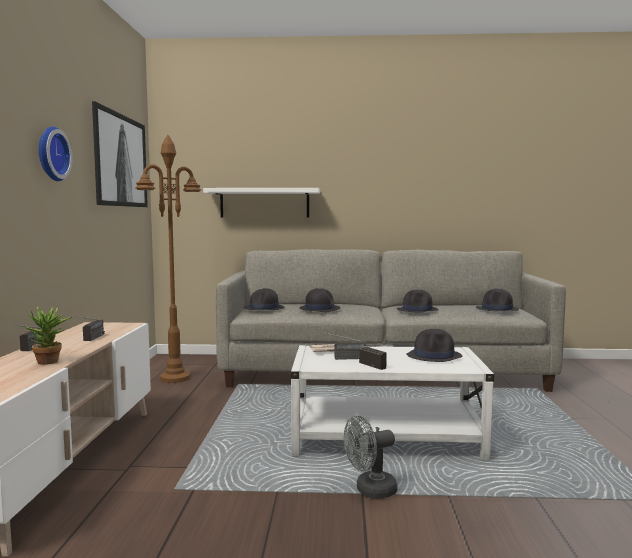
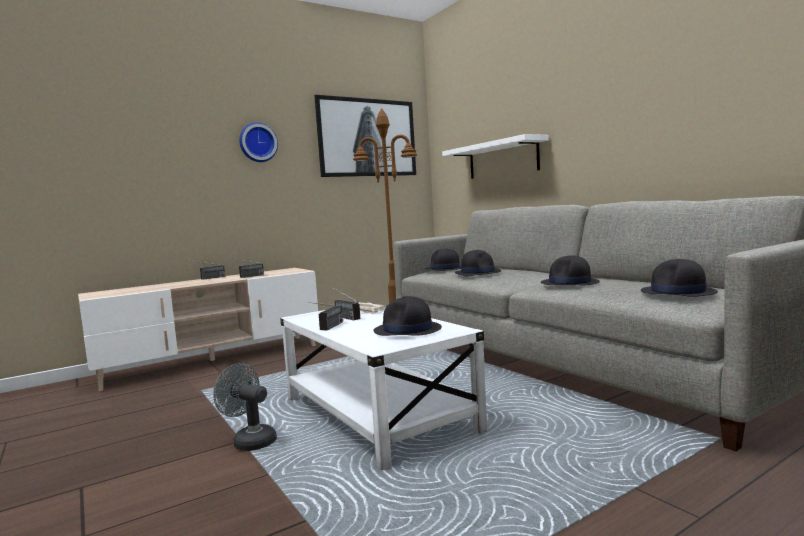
camera: 55 degrees right, 0 degrees up
potted plant [24,307,72,365] -> none

